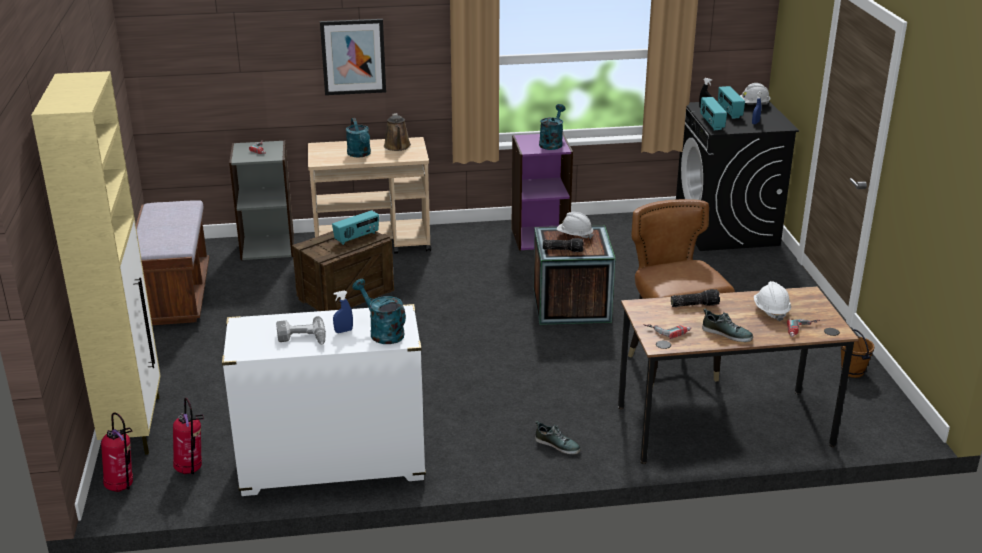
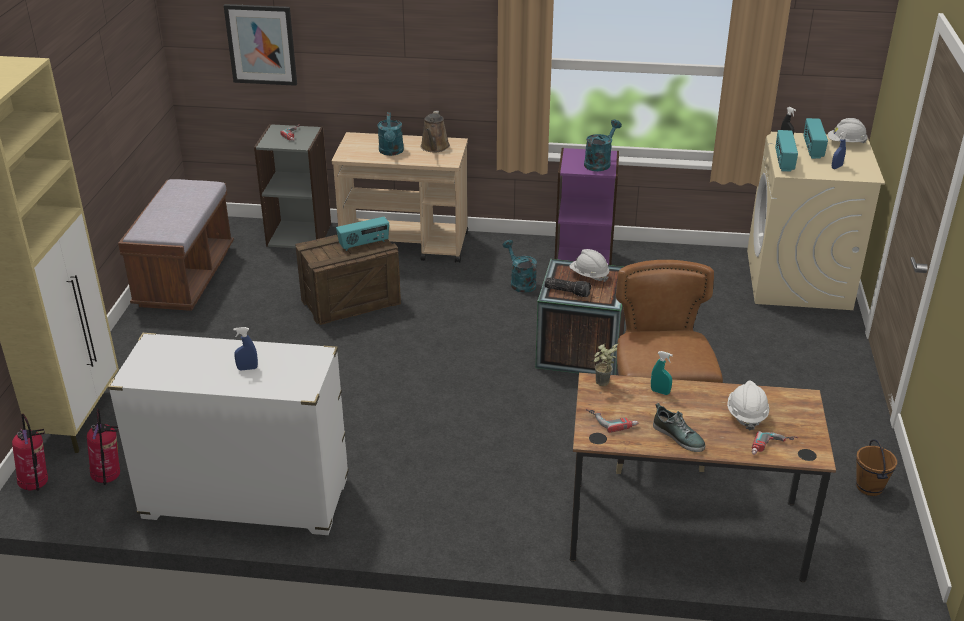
camera: 15 degrees right, 5 degrees up
power drill [276,316,326,345] -> none
picture [320,19,386,95] -> picture moved to [224,4,297,86]
turquoise watering can [352,279,406,344] -> turquoise watering can moved to [503,240,537,293]
shoe [535,421,581,455] -> none
flashlight [671,289,720,307] -> turquoise spray bottle [651,351,673,395]
black washing machine [676,101,799,251] -> beige washing machine [747,132,885,310]
none -> potted plant [594,343,619,386]

